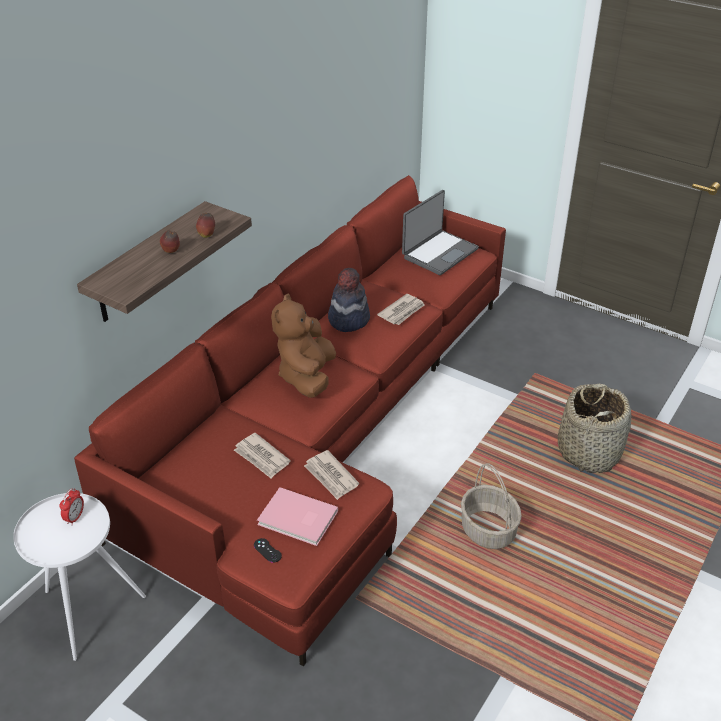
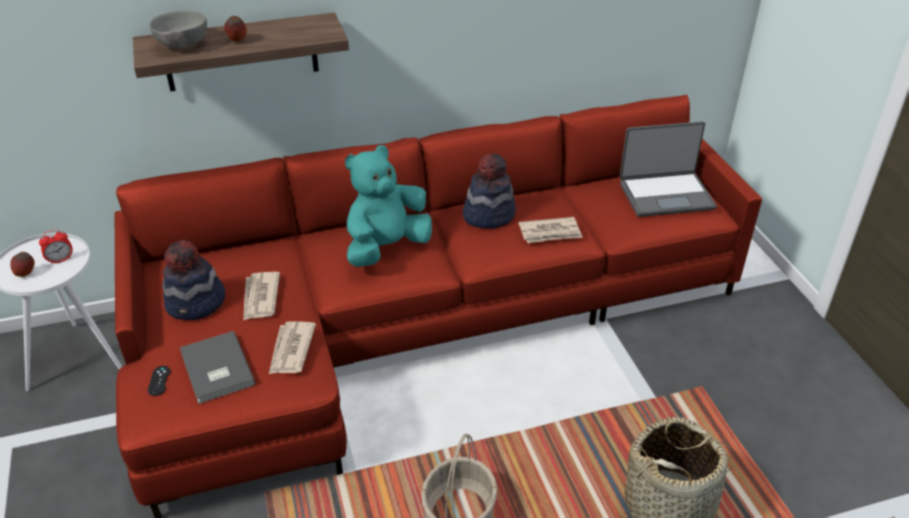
camera: 40 degrees right, 0 degrees up
apple [196,213,215,238] -> apple moved to [10,252,35,277]
pink book [257,487,338,546] -> grey book [180,331,255,404]
brown plush toy [271,294,336,398] -> turquoise plush toy [345,145,432,267]
none -> grey bowl [149,10,207,48]
none -> hat [163,240,225,320]

